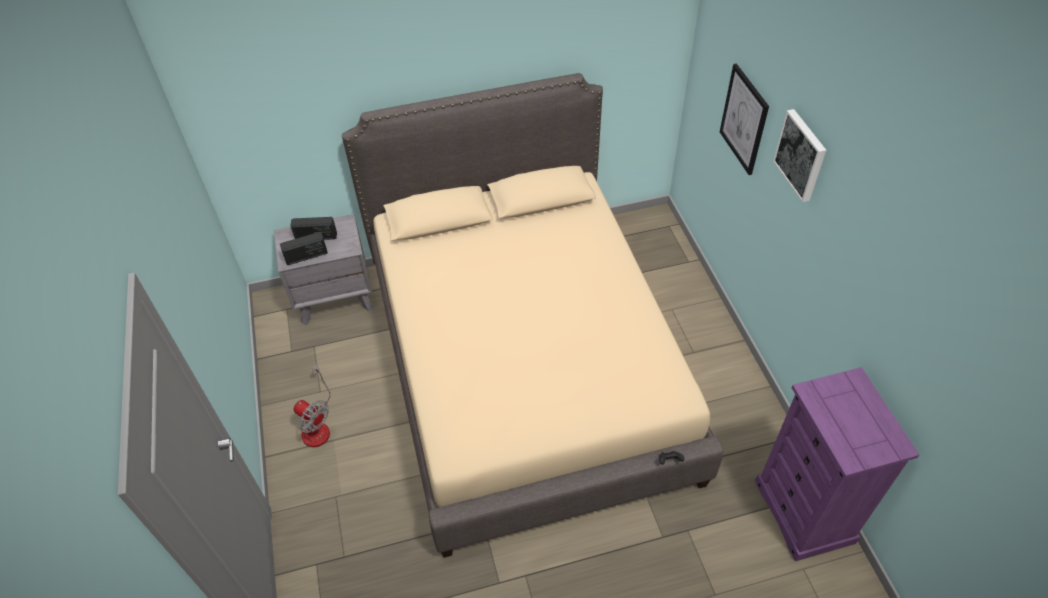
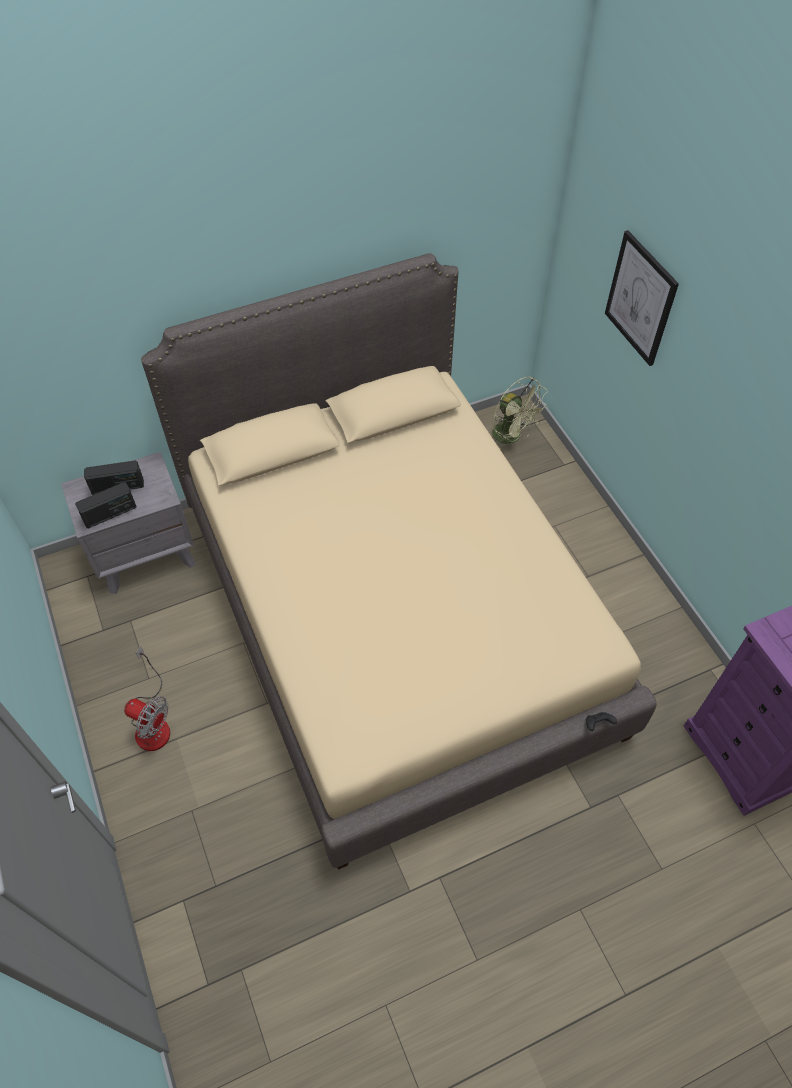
camera: 10 degrees left, 5 degrees up
picture [773,109,826,202] -> none
none -> green fan [492,377,548,449]

